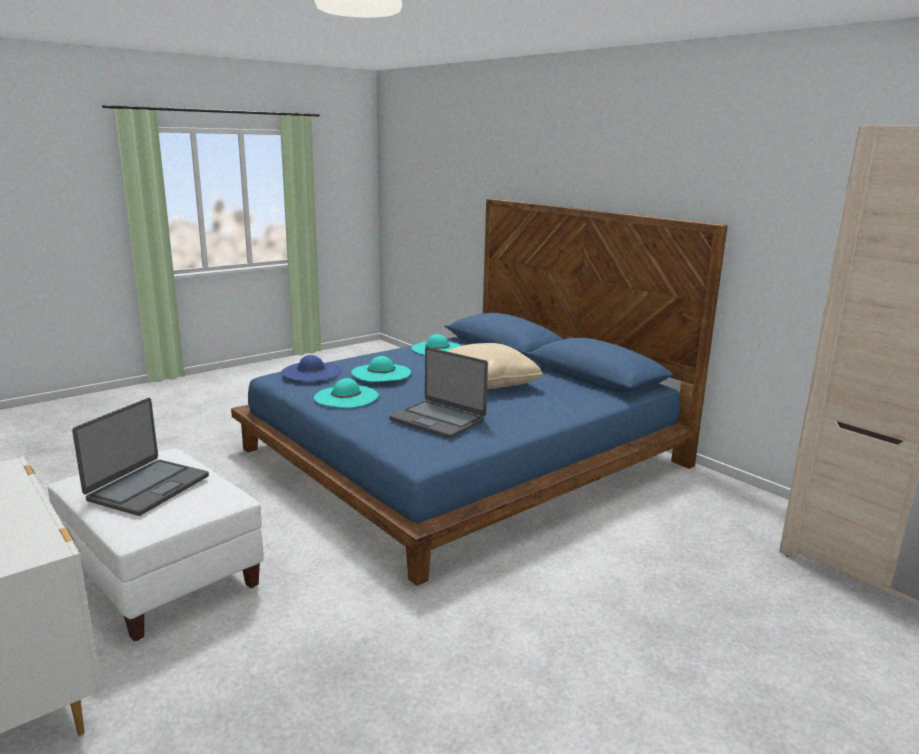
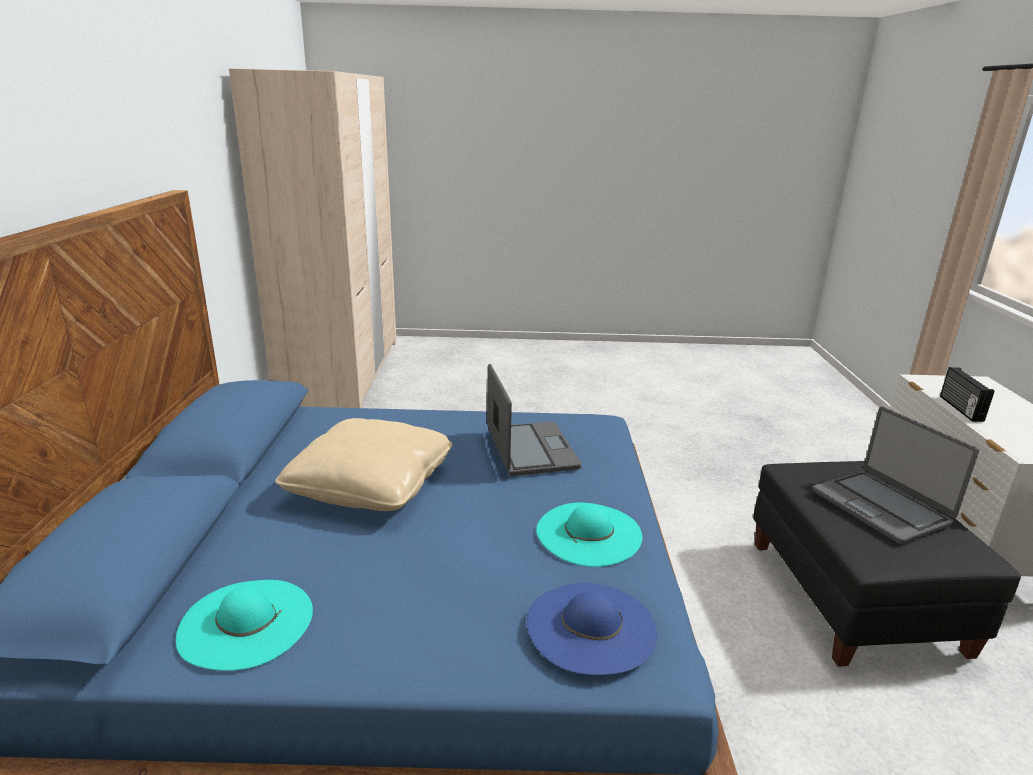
camera: 140 degrees left, 5 degrees up
white ottoman [48,448,264,641] -> black ottoman [753,461,1021,667]
laptop [72,398,209,516] -> laptop turned 90 degrees counterclockwise [813,406,979,544]
turquoise hat [351,356,411,382] -> none
none -> radio [940,367,994,422]

